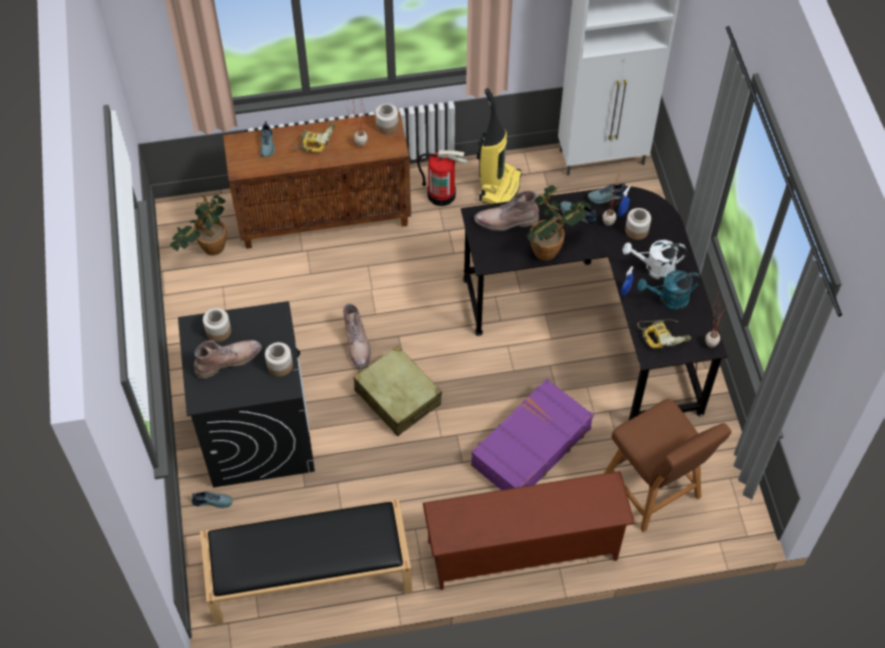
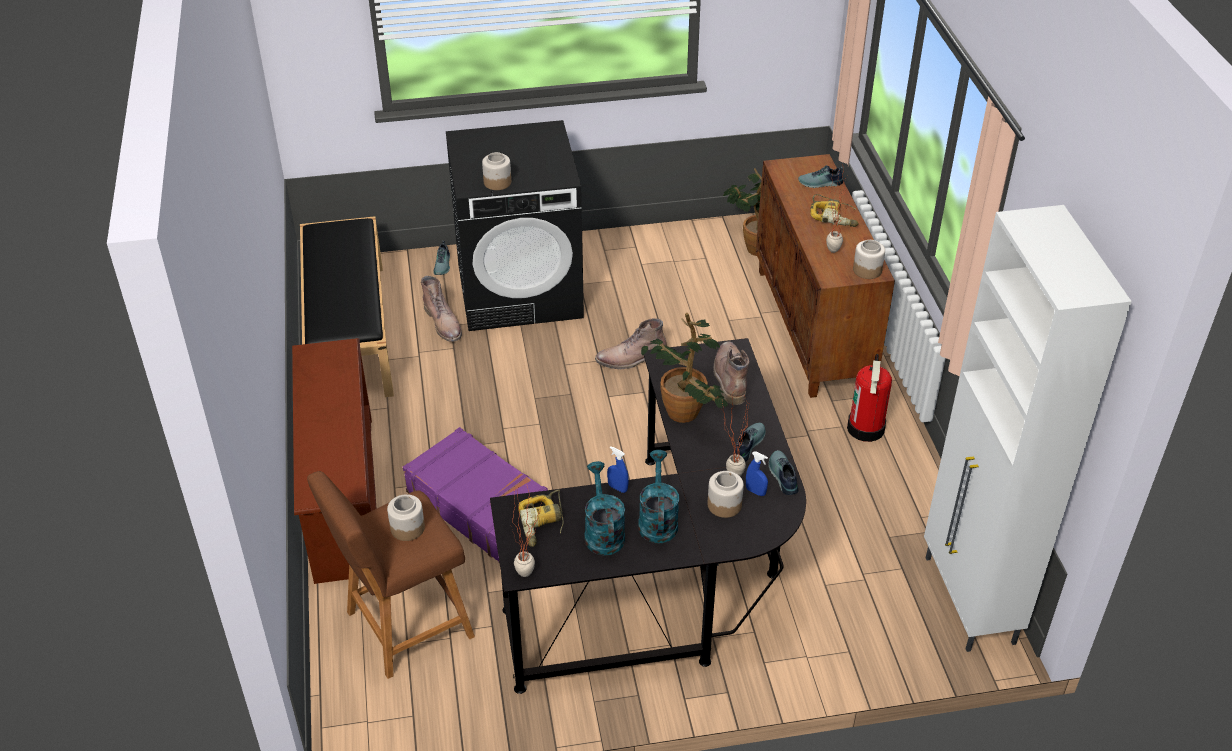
camera: 90 degrees right, 15 degrees down
brown boot [194,340,262,379] -> brown boot moved to [421,276,462,342]
jar [203,308,231,342] -> jar moved to [387,494,425,541]
beige suitcase [354,346,442,436] -> none
vacuum cleaner [477,88,522,204] -> none
white watering can [623,240,687,280] -> turquoise watering can [638,450,679,543]

